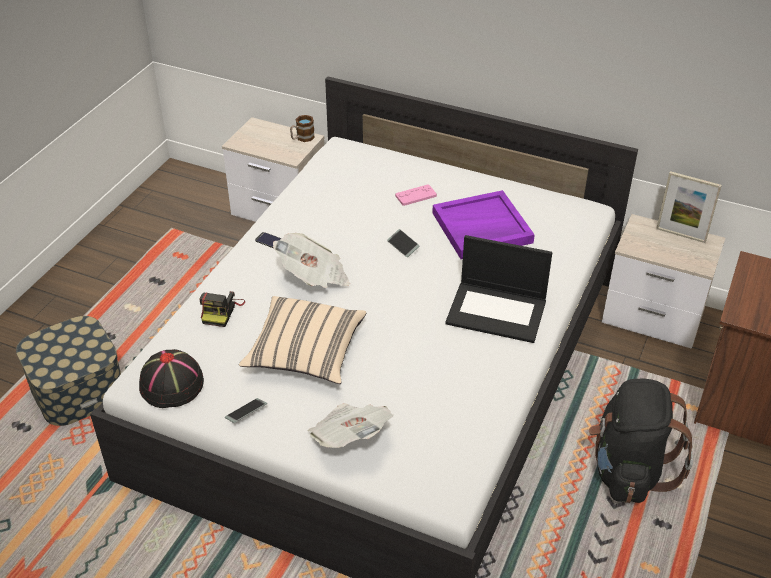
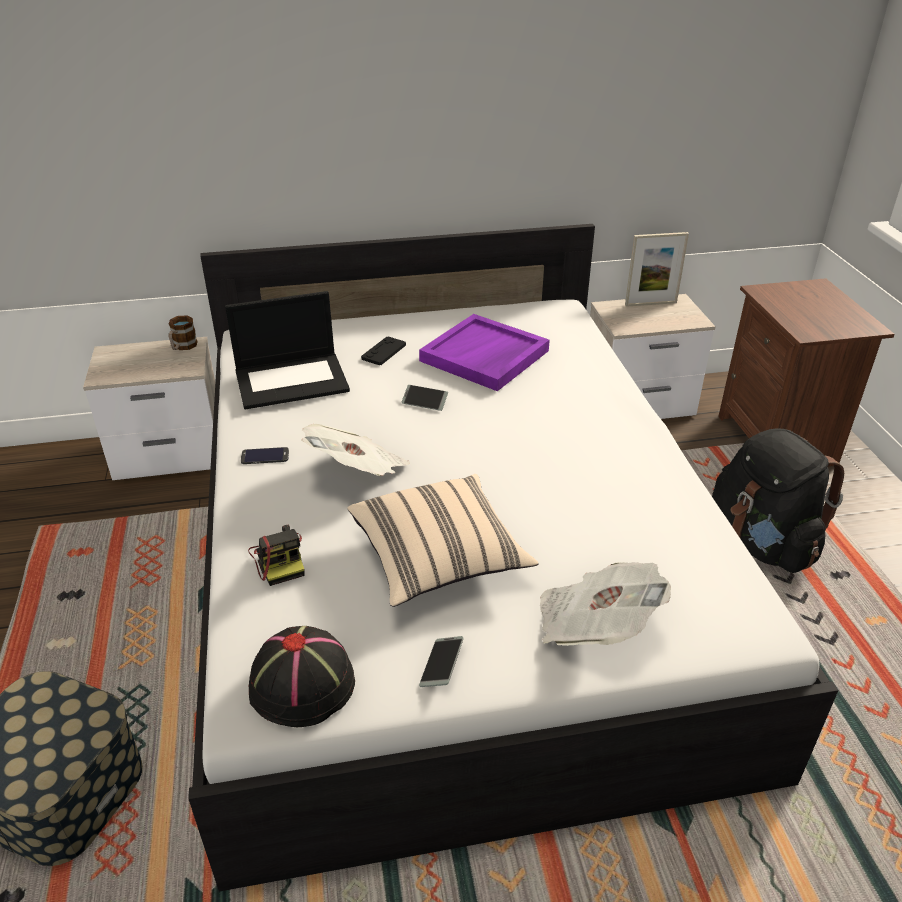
camera: 35 degrees left, 5 degrees down
pink game controller [395,184,437,206] -> black game controller [361,337,406,365]
laptop [445,235,552,343] -> laptop moved to [225,291,350,409]

